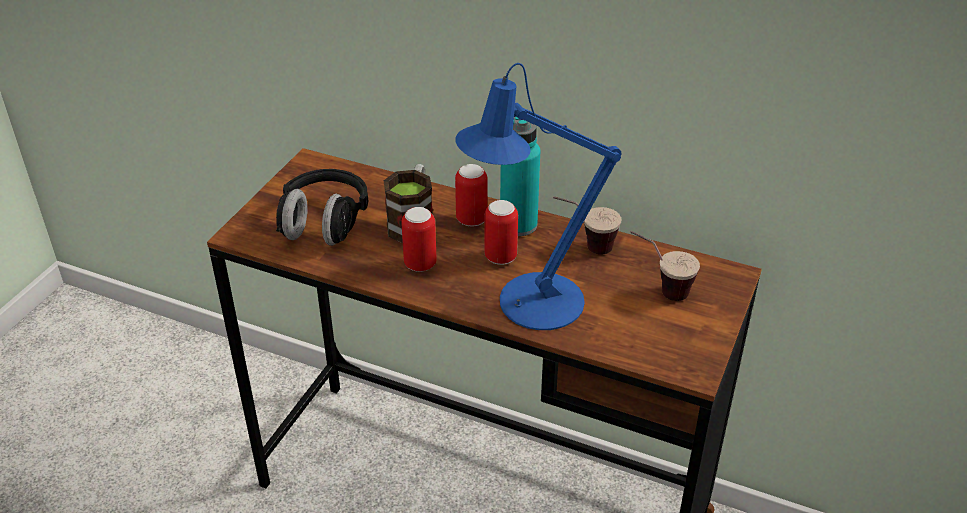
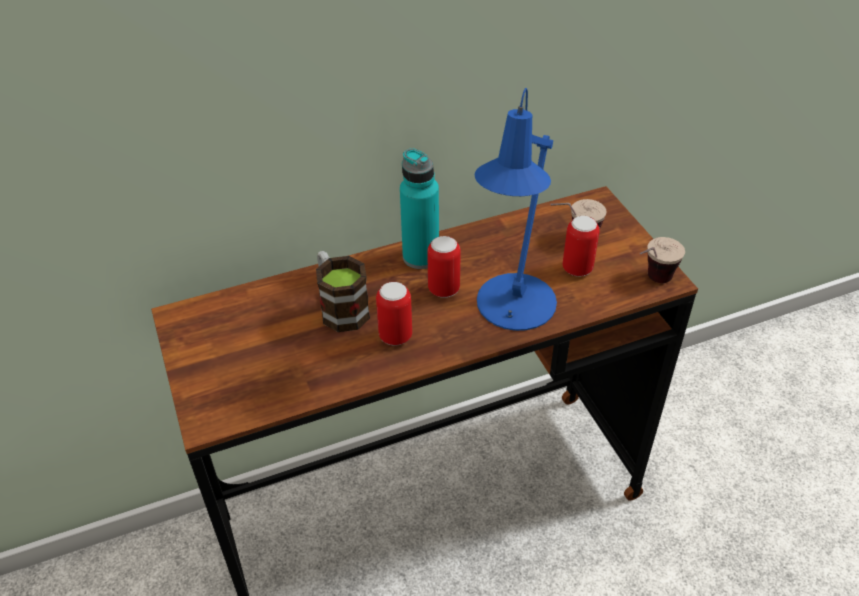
camera: 45 degrees left, 5 degrees up
black headphones [276,169,369,246] -> none
can [455,164,487,226] -> can moved to [563,216,600,277]
cup [553,196,621,255] -> cup moved to [640,237,685,283]

